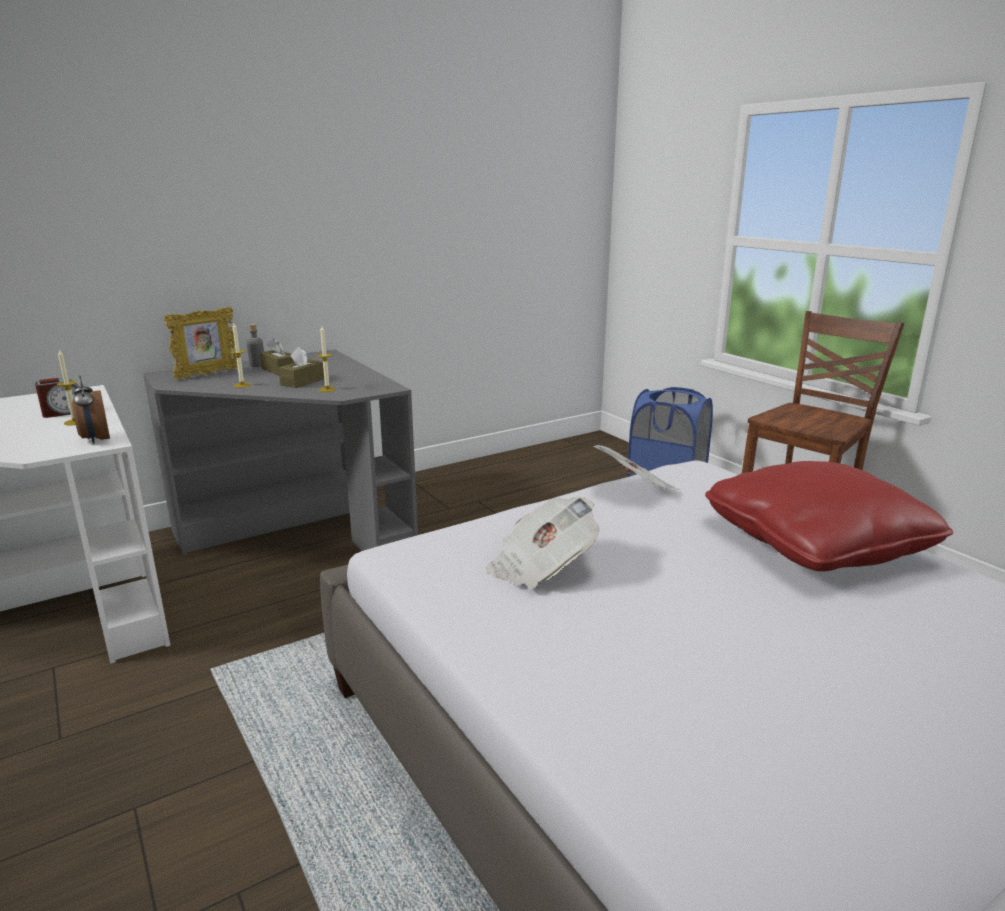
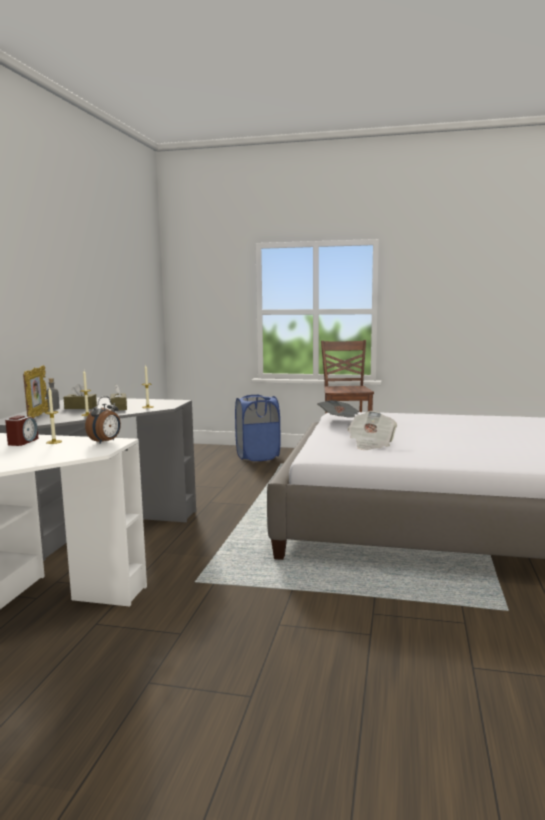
camera: 45 degrees left, 10 degrees down
alarm clock [72,376,110,444] -> alarm clock turned 75 degrees counterclockwise [85,396,121,444]
red pillow [705,461,953,572] -> none

